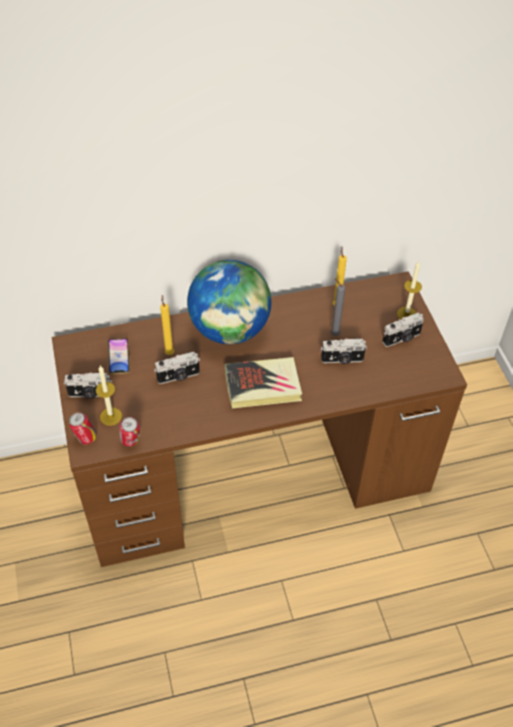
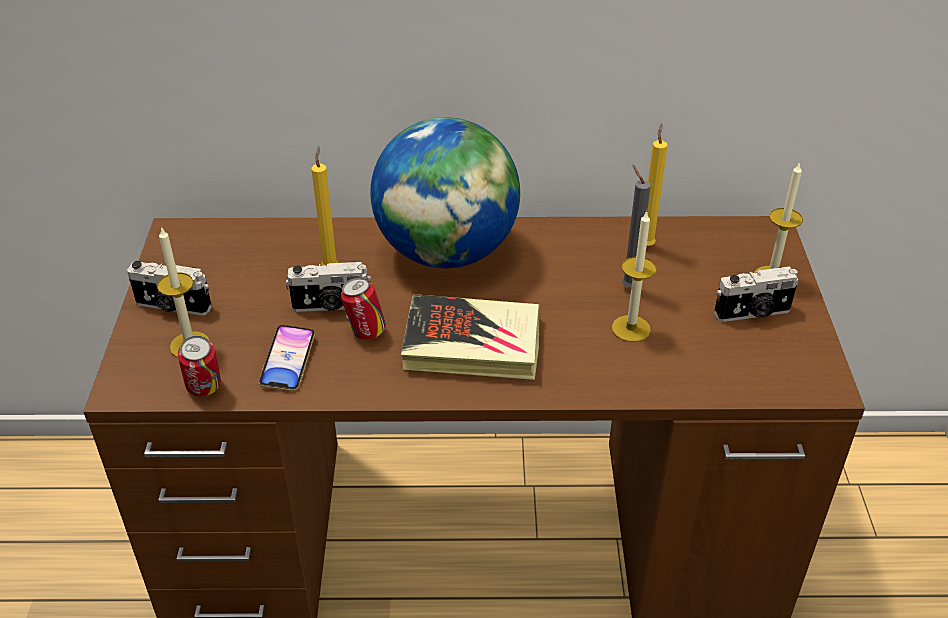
camera: 15 degrees right, 10 degrees down
can [69,412,97,445] -> can moved to [341,277,386,340]
phone [108,338,130,374] -> phone moved to [259,325,315,391]
camera [321,338,367,364] -> candle [612,211,657,342]

